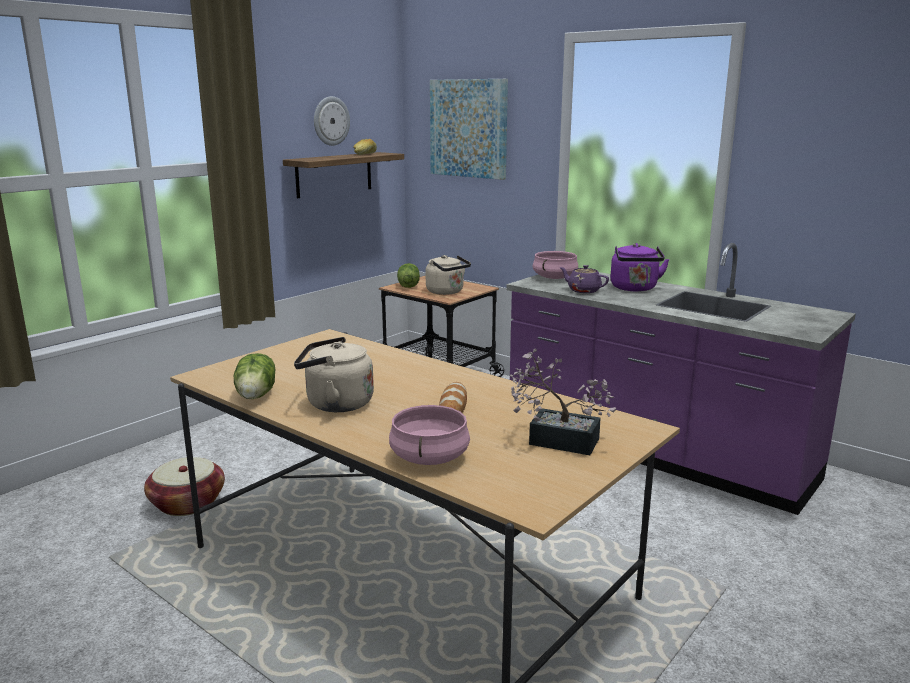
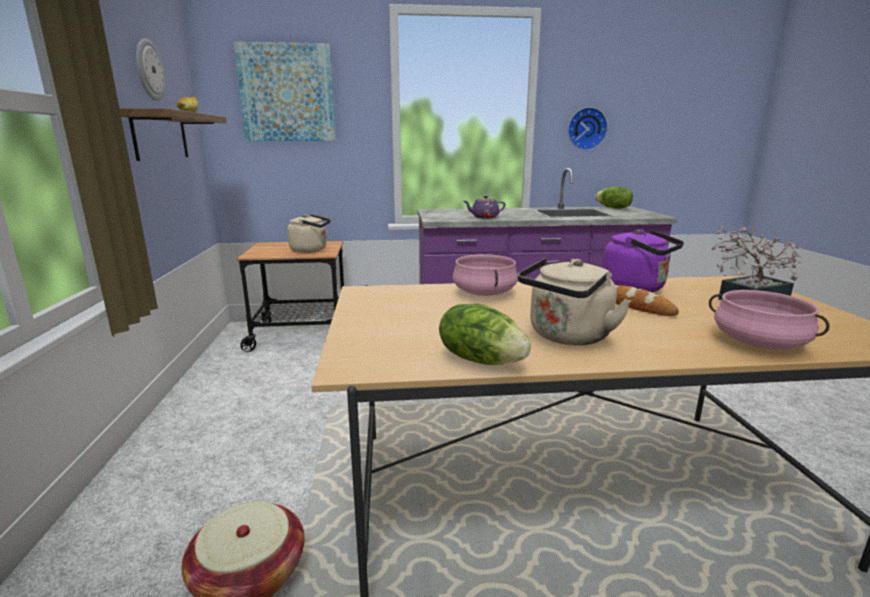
camera: 45 degrees left, 0 degrees up
lettuce [397,263,420,288] -> lettuce moved to [595,186,633,209]
pink cooking pot [532,251,578,279] -> pink cooking pot moved to [453,254,518,296]
purple kettle [611,243,670,292] -> purple kettle moved to [603,229,684,292]
none -> wall clock [568,107,608,151]

